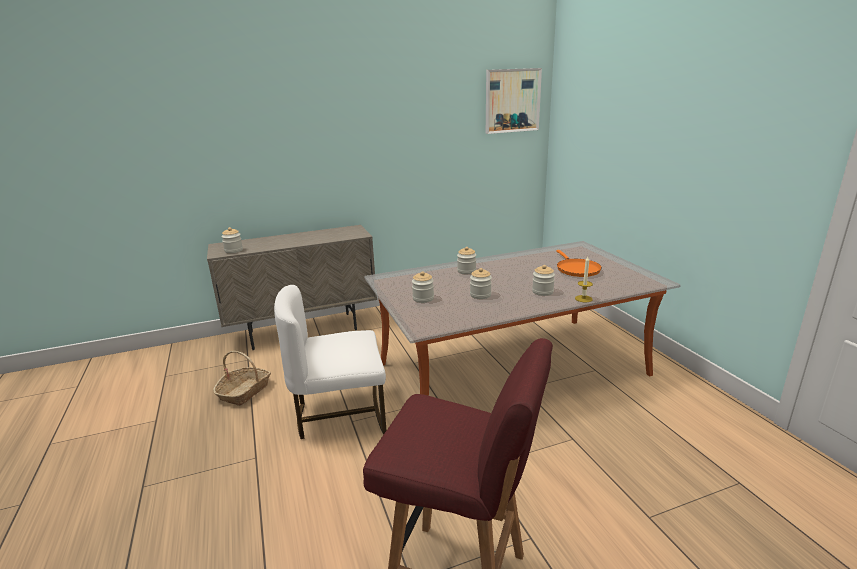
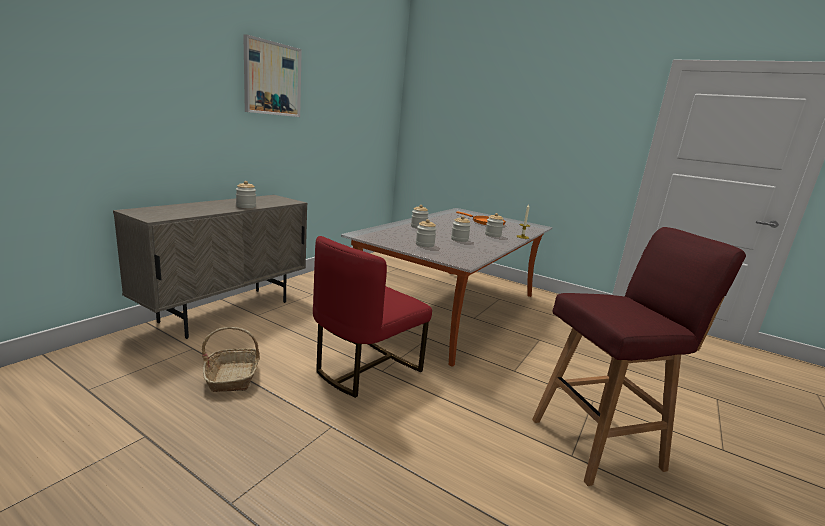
camera: 40 degrees left, 5 degrees down
jar [221,227,243,253] -> jar moved to [236,181,256,208]
white chair [274,285,387,439] -> red chair [313,236,432,398]
picture [486,68,542,134] -> picture moved to [243,34,302,117]

